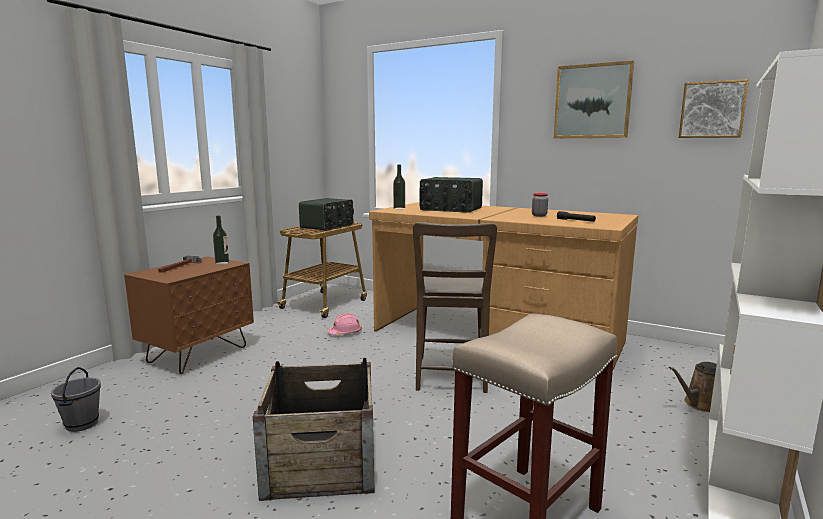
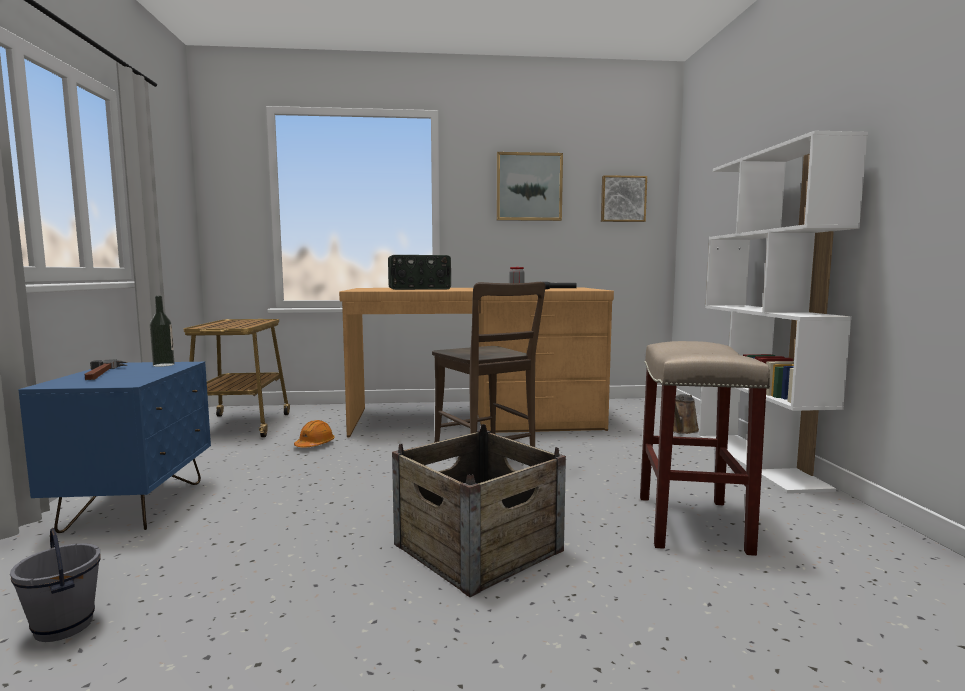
camera: 35 degrees left, 5 degrees down
brown nightstand [124,256,254,374] -> blue nightstand [18,362,211,533]
radio [299,198,354,230] -> none
pink hard hat [328,313,362,335] -> orange hard hat [294,420,335,447]
bottle [393,165,405,209] -> none

